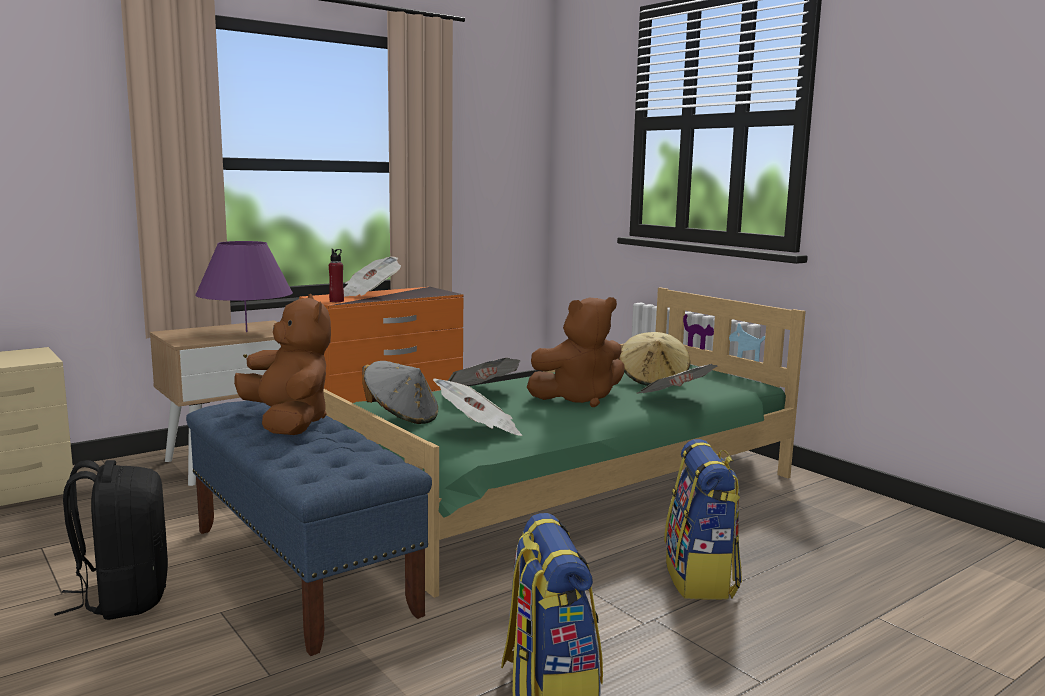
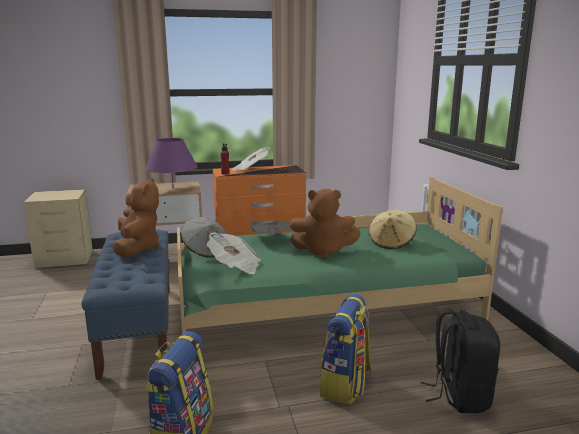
camera: 25 degrees right, 5 degrees up
black backpack [54,460,168,620] -> black backpack moved to [420,308,500,413]
newspaper [637,364,718,394] -> none

